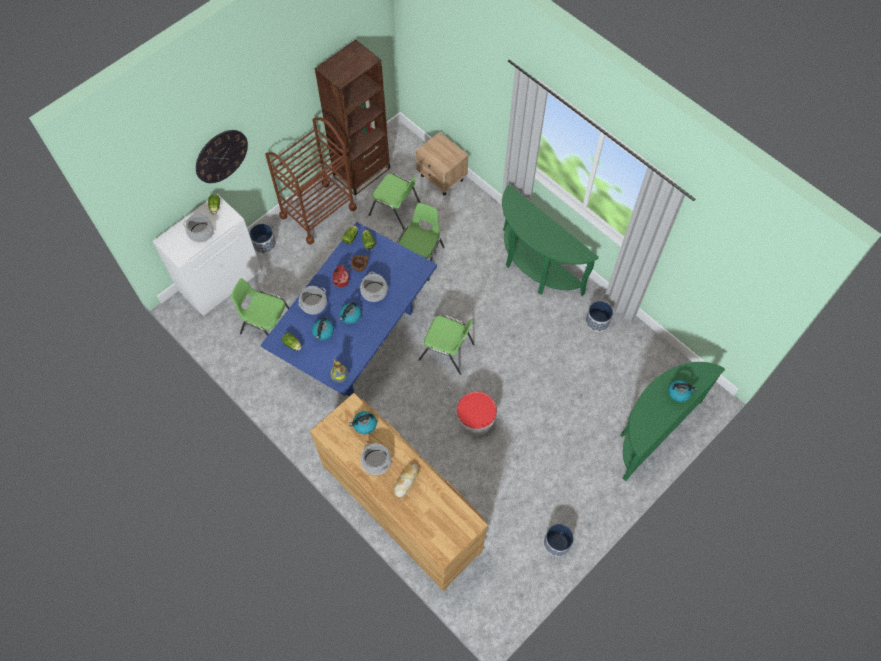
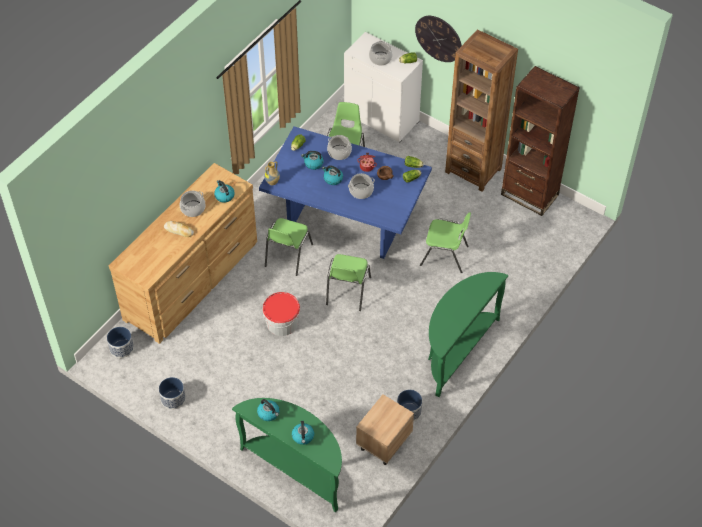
camera: 80 degrees right, 10 degrees down
planter [249,224,276,254] -> planter moved to [107,327,134,358]
brown cart [265,117,357,245] -> brown bookcase [445,29,518,192]
green chair [369,174,420,230] -> green chair moved to [265,218,313,276]
beige nightstand [416,132,468,196] -> beige nightstand moved to [356,395,414,465]
none -> kettle [257,399,280,421]

